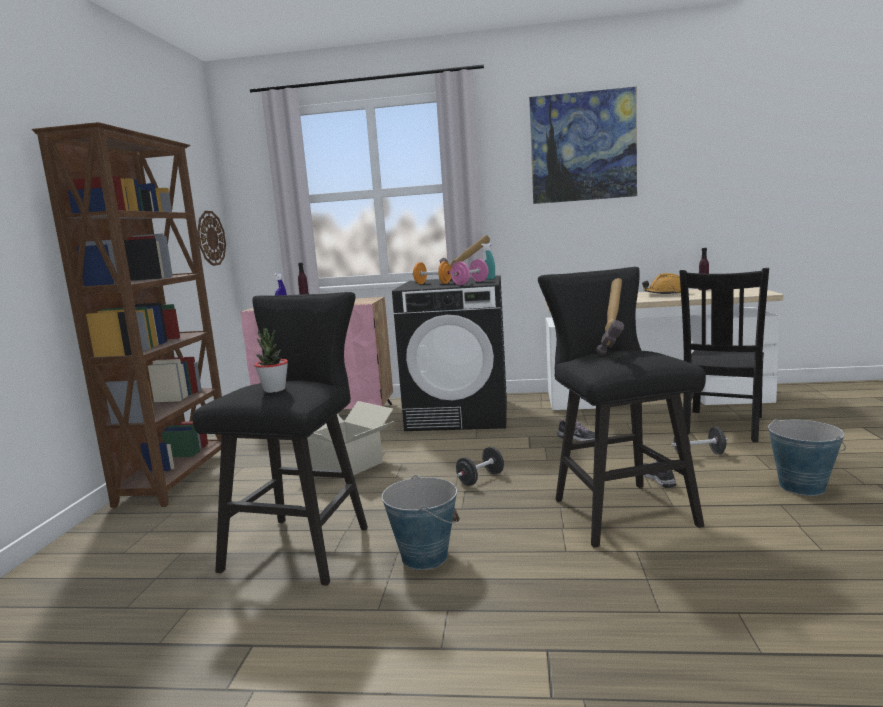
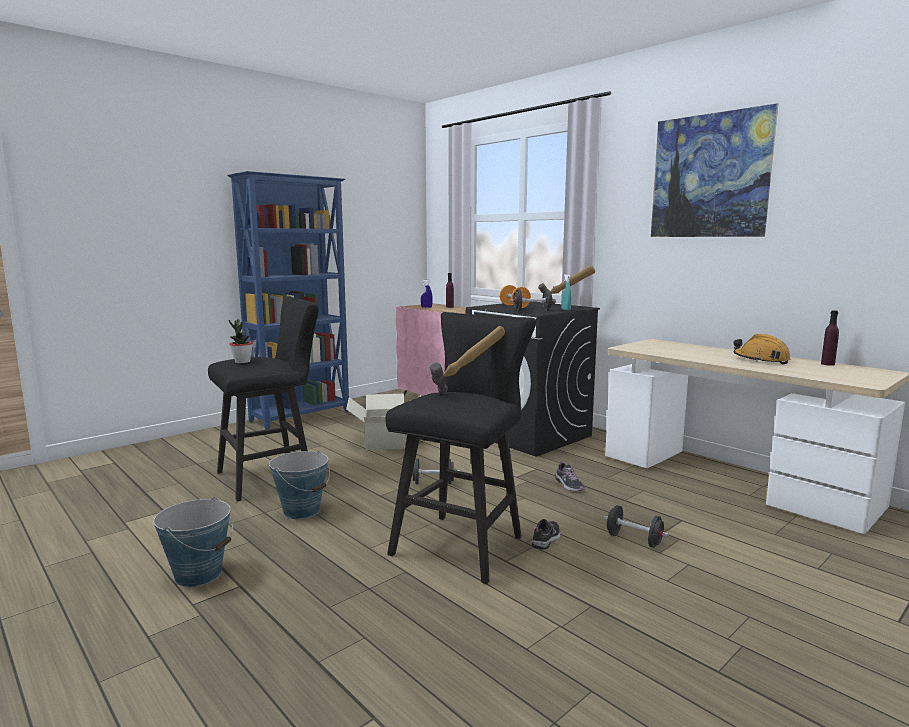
camera: 40 degrees right, 0 degrees up
brown bookcase [32,122,222,508] -> blue bookcase [227,171,349,430]
wall clock [197,211,226,266] -> none
pink dumbbell [450,259,489,285] -> black dumbbell [510,289,556,311]
black chair [679,268,769,442] -> none
bucket [768,419,846,496] -> bucket moved to [153,497,233,587]

